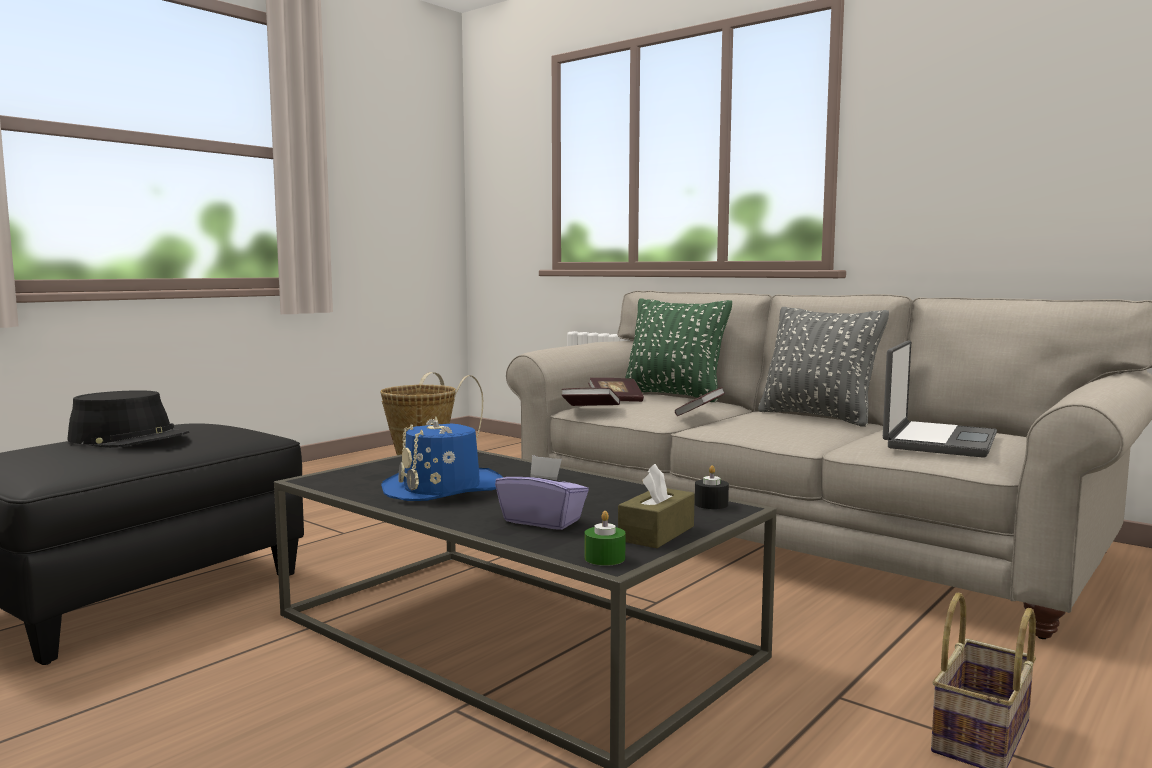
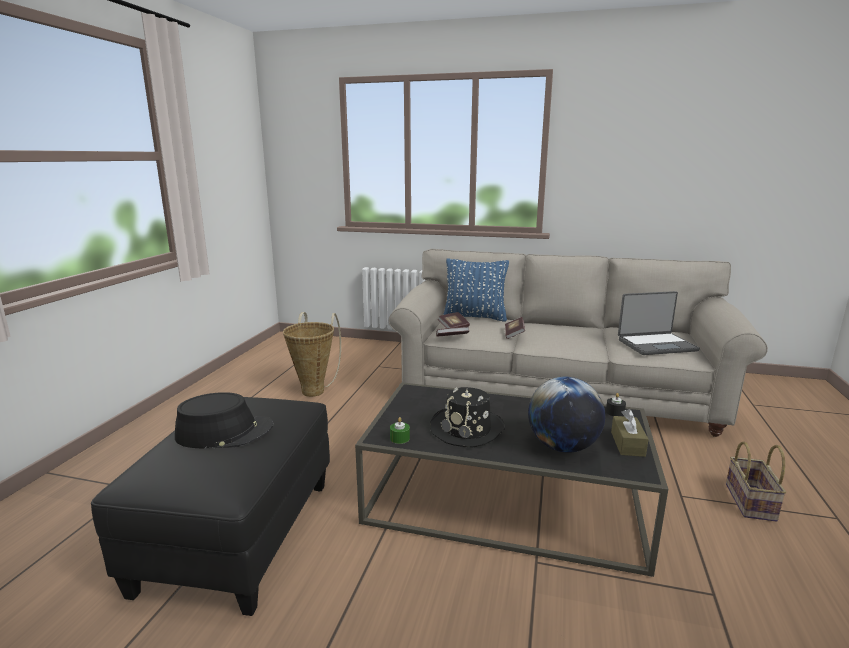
camera: 25 degrees left, 10 degrees up
blue hat [381,416,503,501] -> black hat [430,387,505,447]
purple tissue box [495,455,589,530] -> globe [528,377,605,453]
green candle [585,511,626,566] -> green candle moved to [390,417,410,444]
green pillow [625,299,732,402] -> blue pillow [443,259,509,322]
grey pillow [758,307,889,427] -> none
laptop [883,340,997,458] -> laptop turned 75 degrees clockwise [618,291,700,355]

